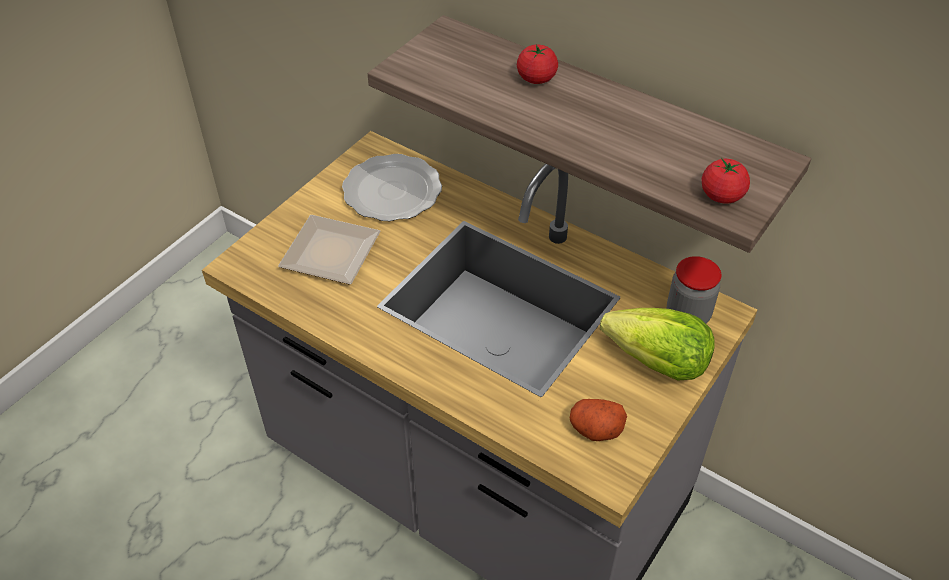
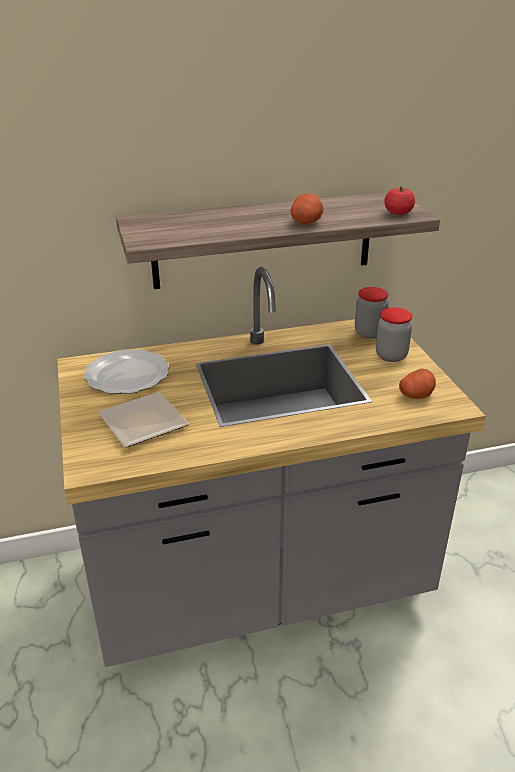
camera: 50 degrees left, 15 degrees down
tomato [517,44,558,84] -> none
lettuce [600,308,715,380] -> jar [376,307,412,362]
none -> potato [290,193,324,224]

